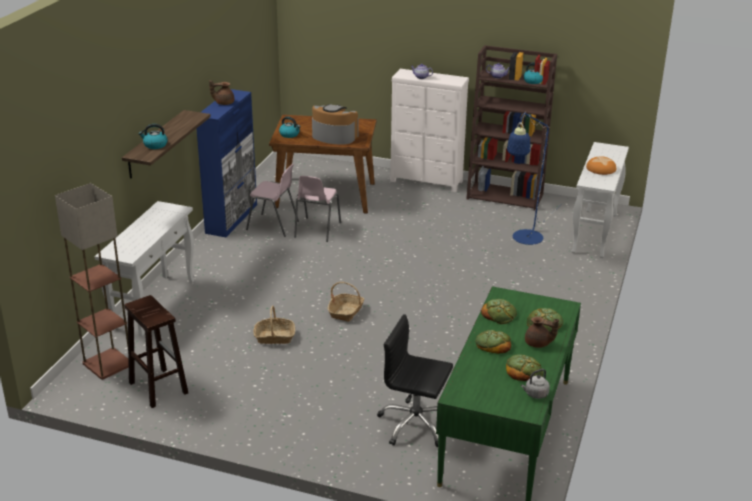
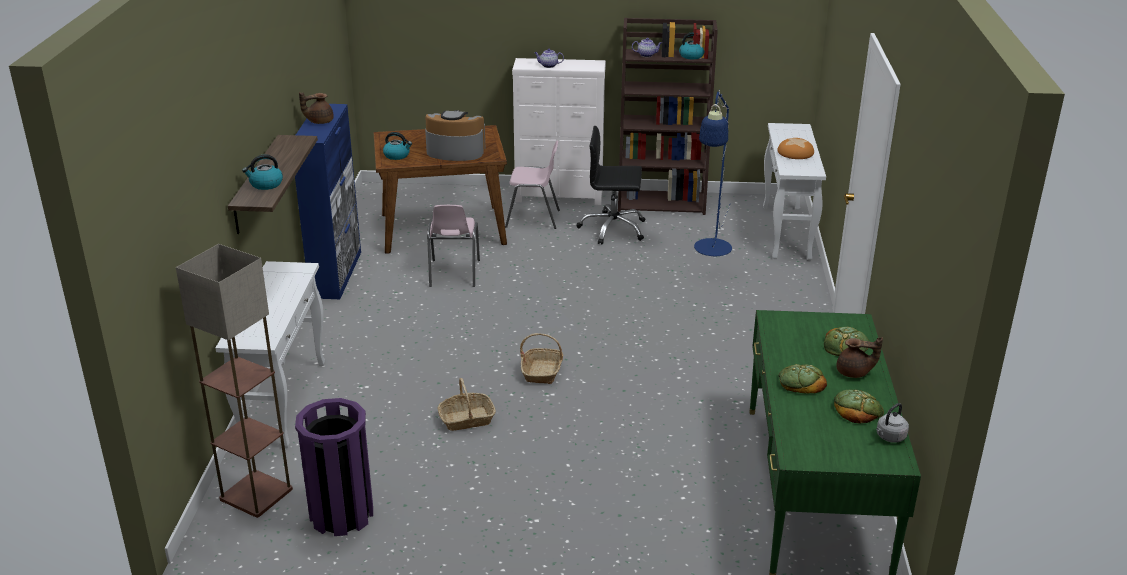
camera: 15 degrees left, 0 degrees up
brown stool [124,295,188,408] -> purple trash can [295,398,373,536]
pink chair [246,164,299,237] -> pink chair moved to [505,141,560,229]
black office chair [377,314,453,447] -> black office chair moved to [577,126,645,245]
bread [481,299,517,324] -> none

